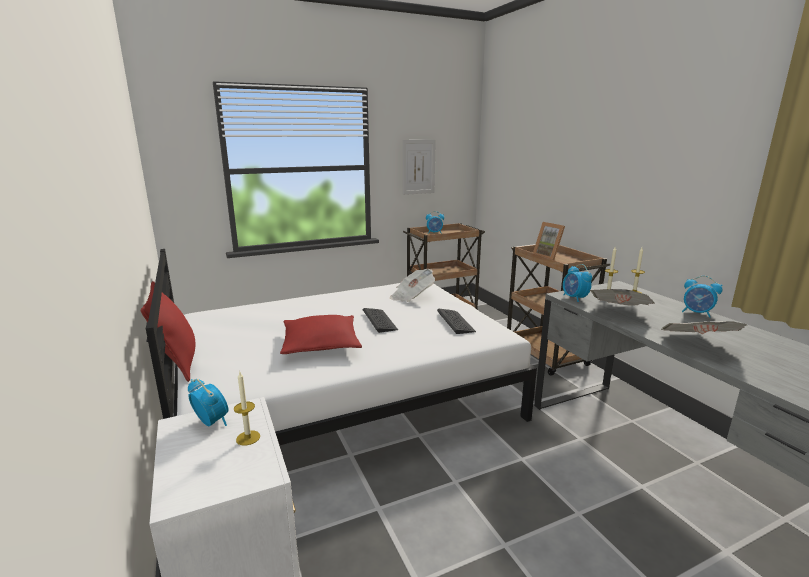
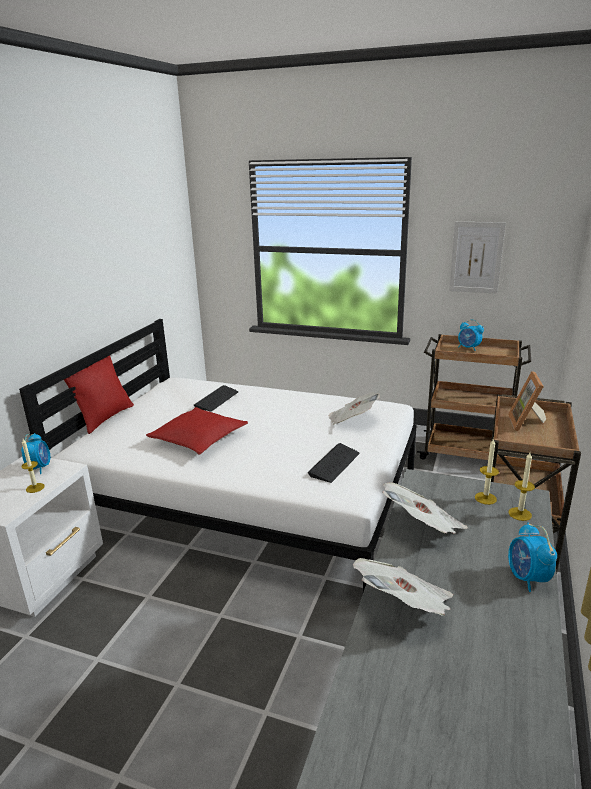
camera: 45 degrees right, 5 degrees up
keyboard [363,308,398,333] -> keyboard moved to [194,385,238,411]
alarm clock [563,264,592,302] -> none

